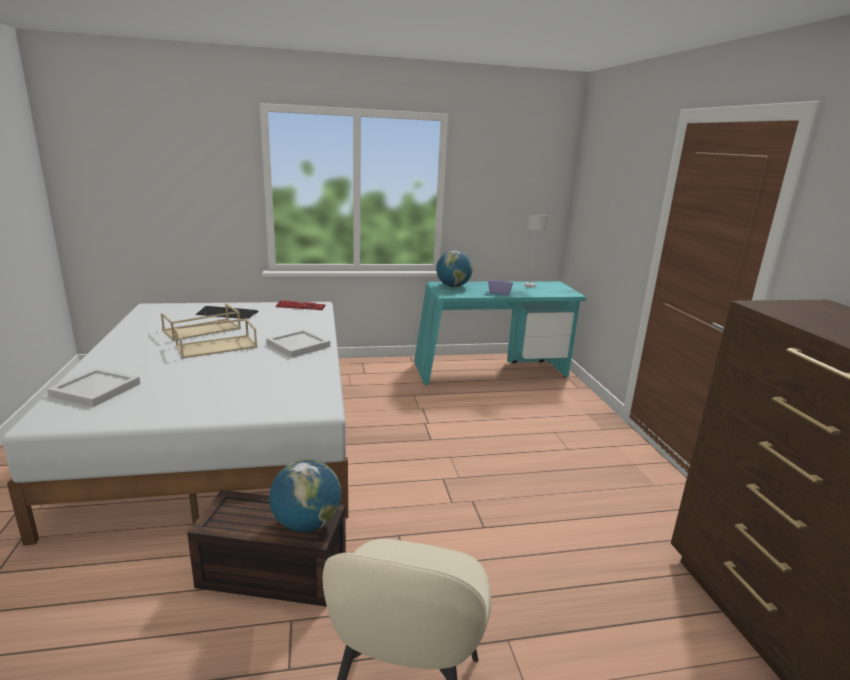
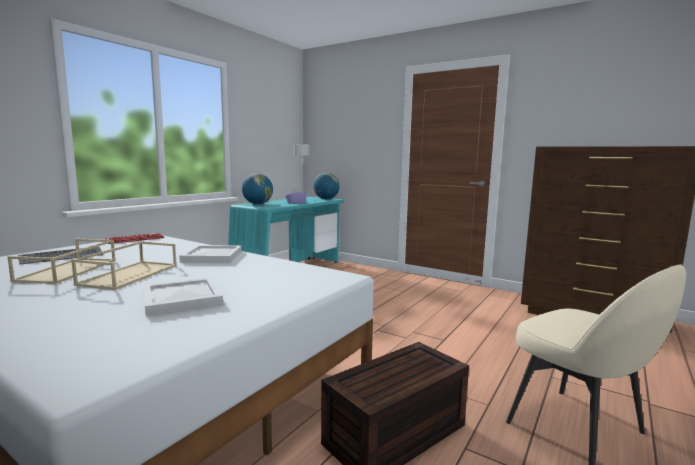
camera: 45 degrees left, 10 degrees down
white tray [47,368,140,407] -> white tray moved to [143,277,223,317]
globe [270,459,341,532] -> globe moved to [313,173,340,200]

